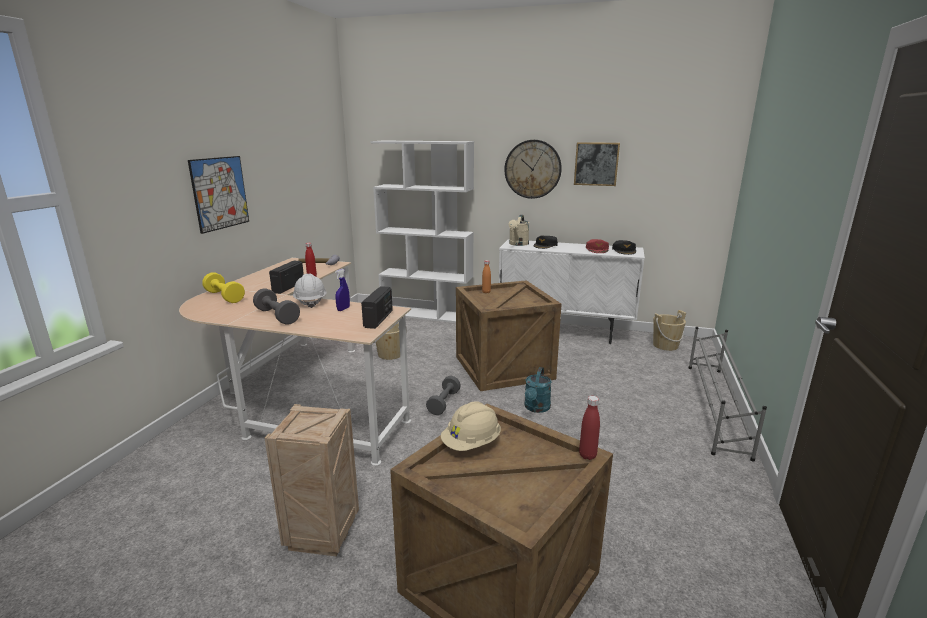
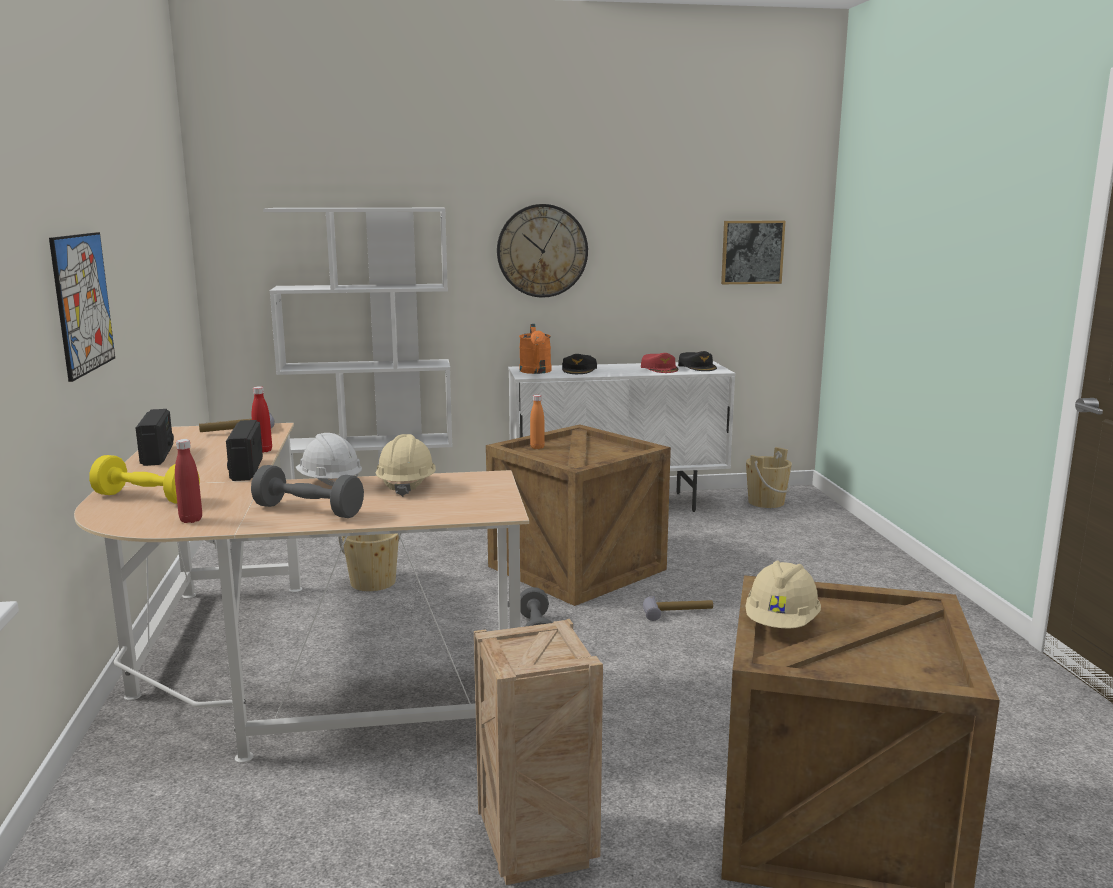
camera: 25 degrees left, 5 degrees down
blue spray bottle [335,269,350,311] -> beige hard hat [376,434,436,497]
radio [361,286,393,329] -> radio moved to [136,409,174,466]
beige watering can [508,215,529,246] -> orange watering can [519,324,551,374]
turquoise watering can [524,367,552,413] -> hammer [643,596,713,621]
picture [574,142,620,186] -> picture moved to [721,221,785,284]
red bottle [579,396,600,460] -> red bottle moved to [175,439,202,523]
grey shoe rack [689,327,767,462] -> none

